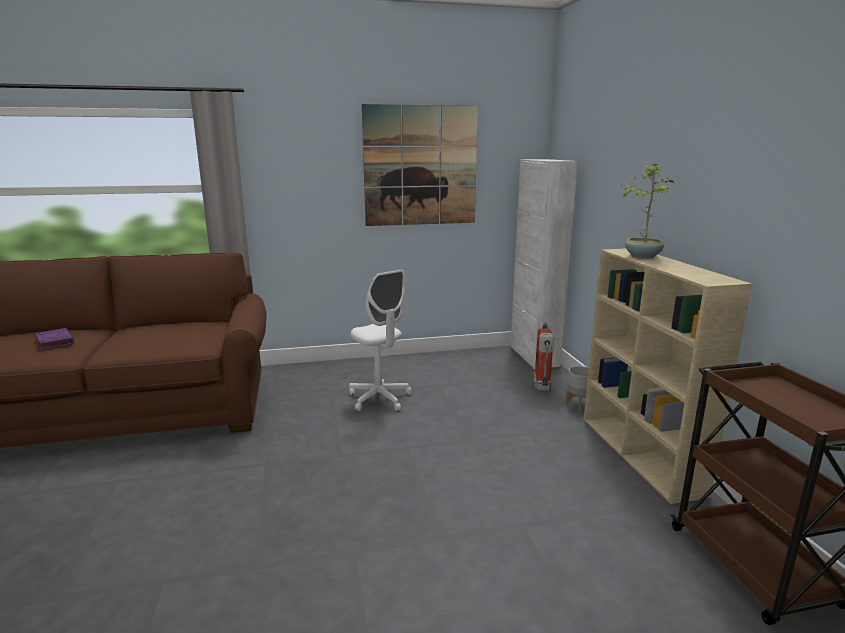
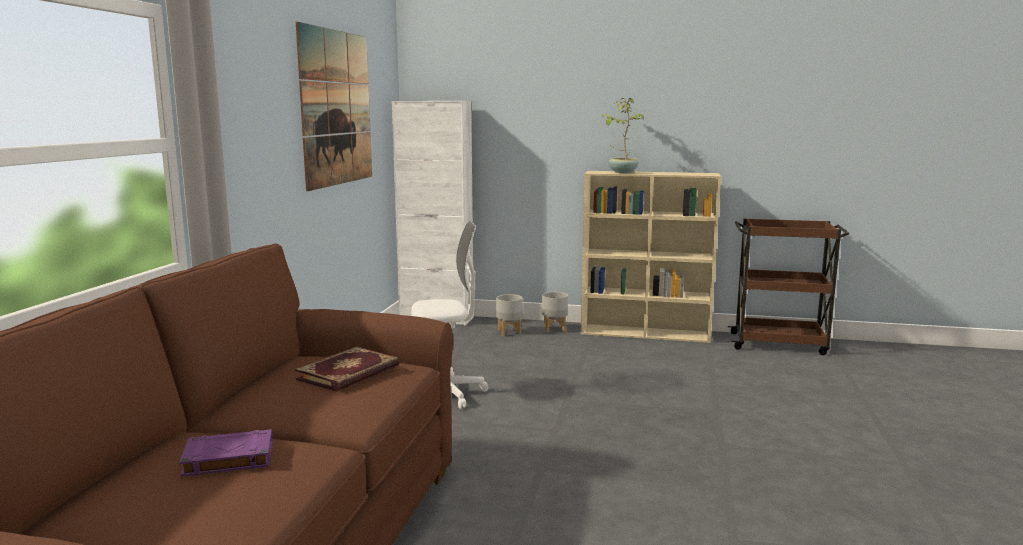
camera: 65 degrees left, 5 degrees down
fire extinguisher [533,322,554,391] -> grey planter [496,294,523,336]
none -> book [295,347,399,392]

